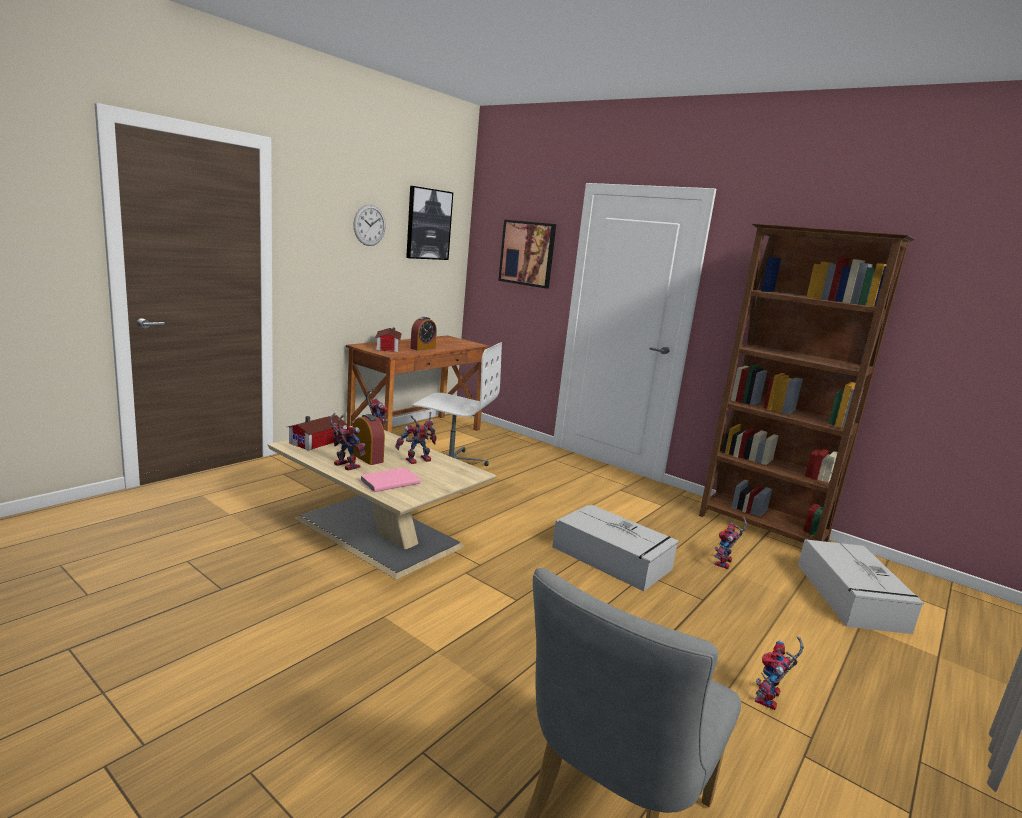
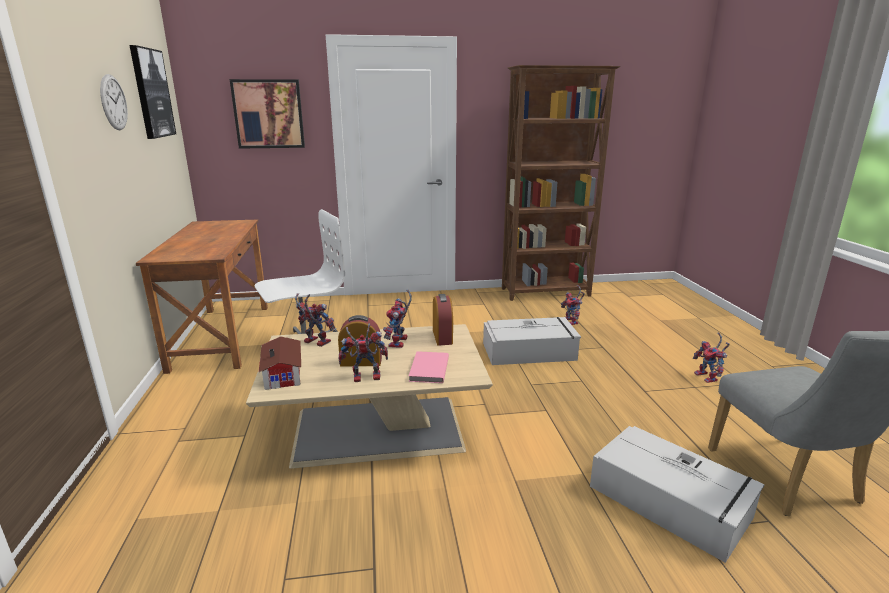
camera: 45 degrees left, 5 degrees up
toy house [375,328,402,352] -> none
alarm clock [410,317,437,351] -> alarm clock moved to [433,294,453,346]
grey storage box [798,539,924,634] -> grey storage box moved to [590,426,765,563]

